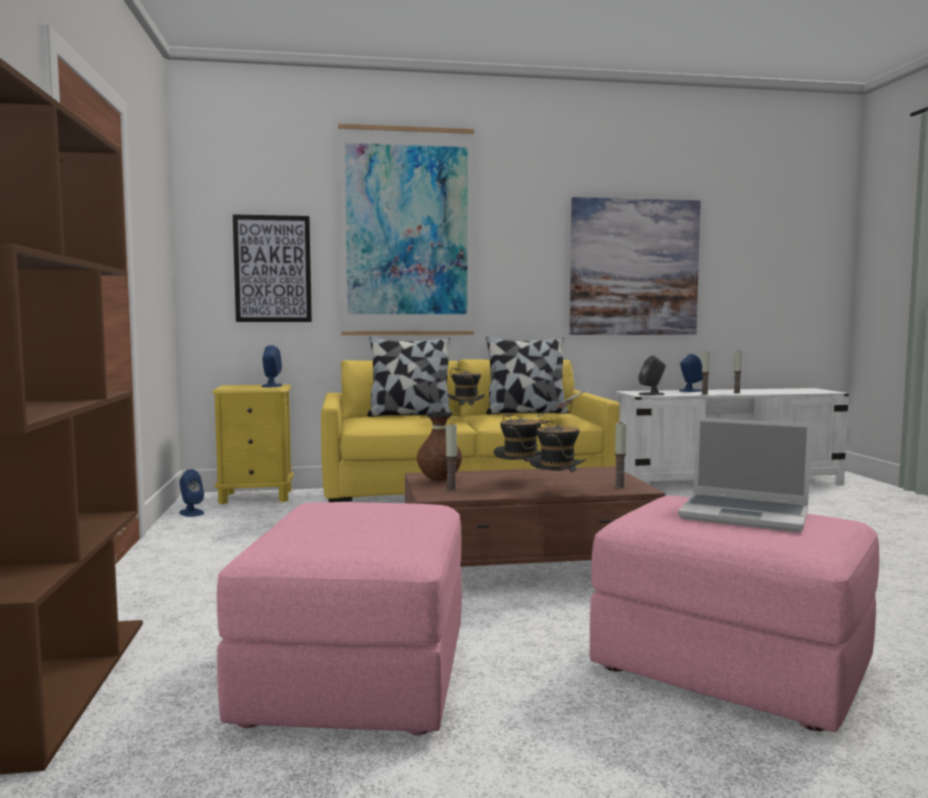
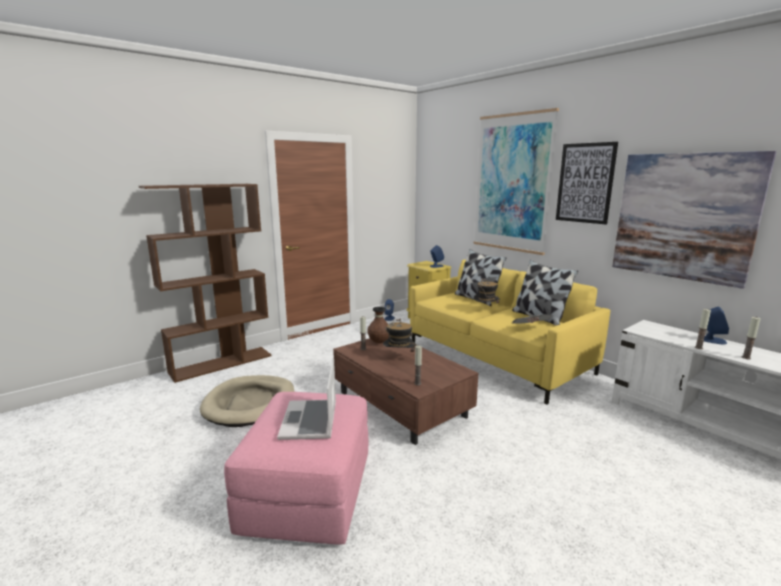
camera: 60 degrees right, 10 degrees up
pink ottoman [217,502,462,735] -> beige dog bed [200,375,295,427]
picture [233,214,312,322] -> picture moved to [556,142,618,225]
hat [529,420,586,485] -> none
grey speaker [639,355,666,396] -> none

